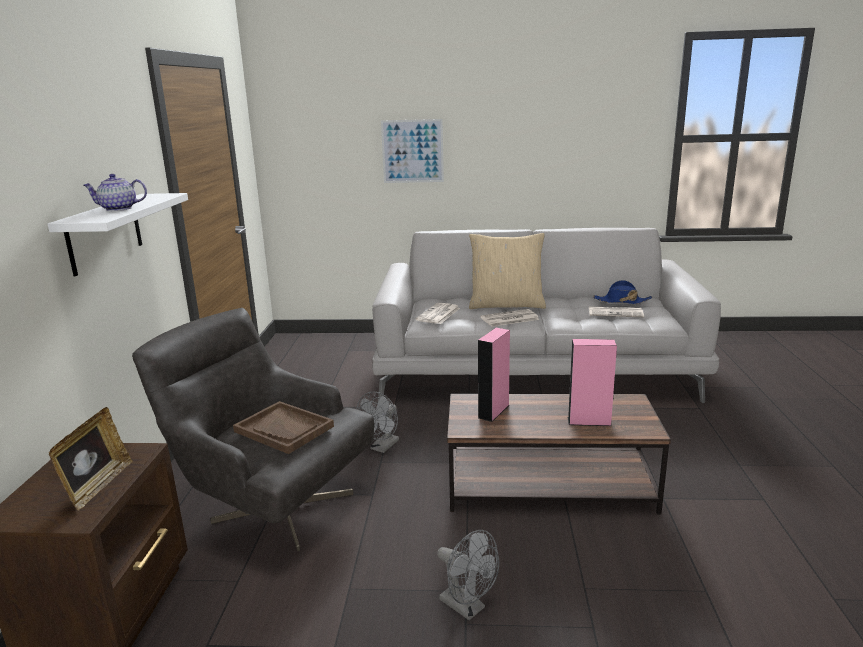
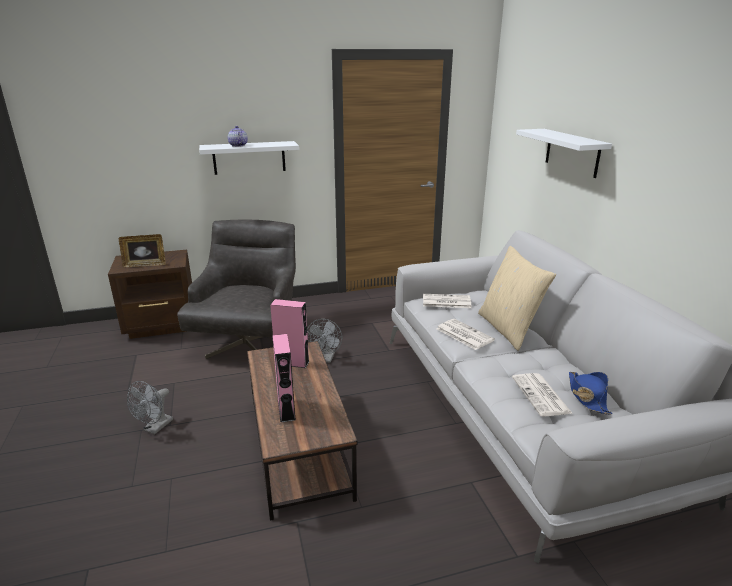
camera: 70 degrees right, 5 degrees up
brown tray [233,401,334,454] -> none
grey fan [356,392,399,453] -> grey fan turned 90 degrees counterclockwise [307,319,342,363]
picture [381,119,444,183] -> white shelf [516,129,612,178]

